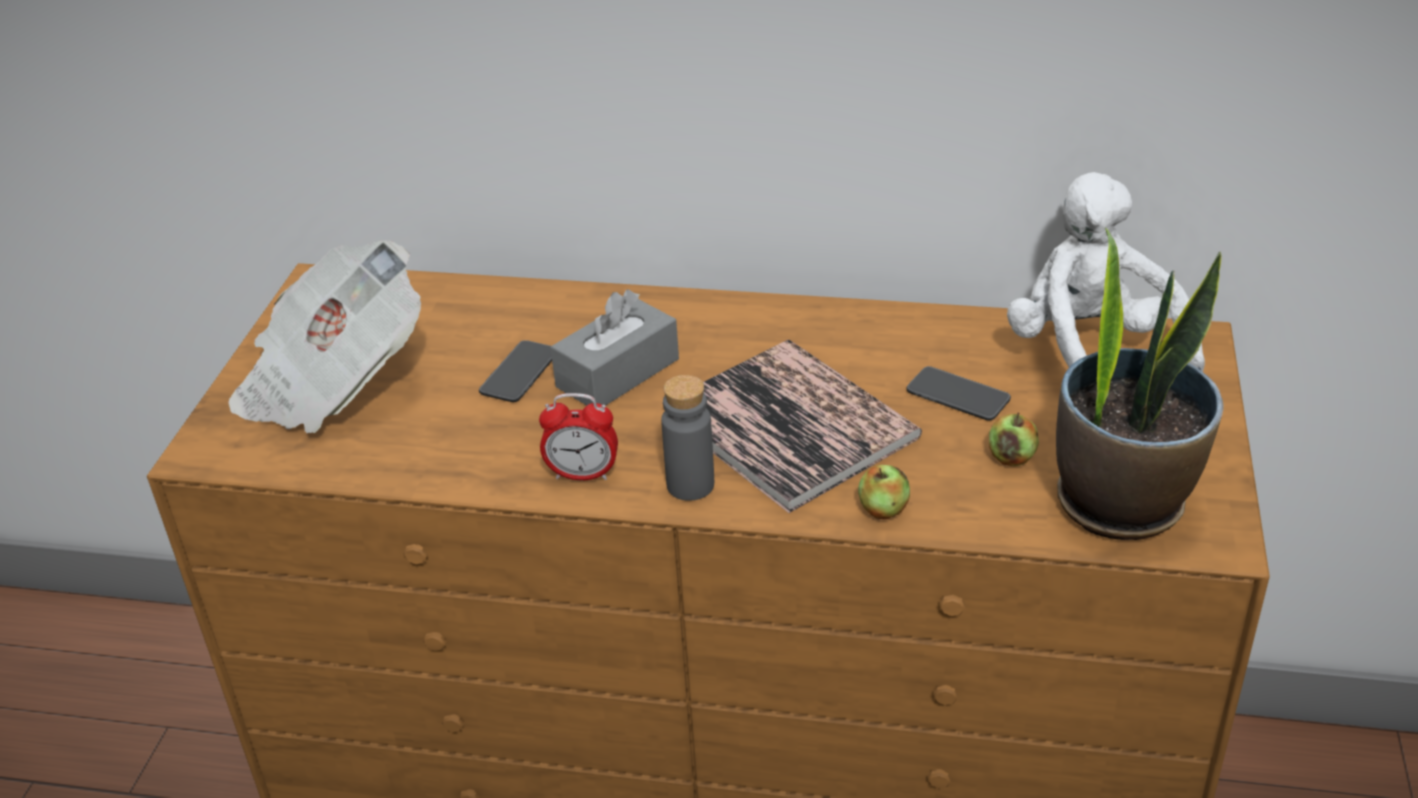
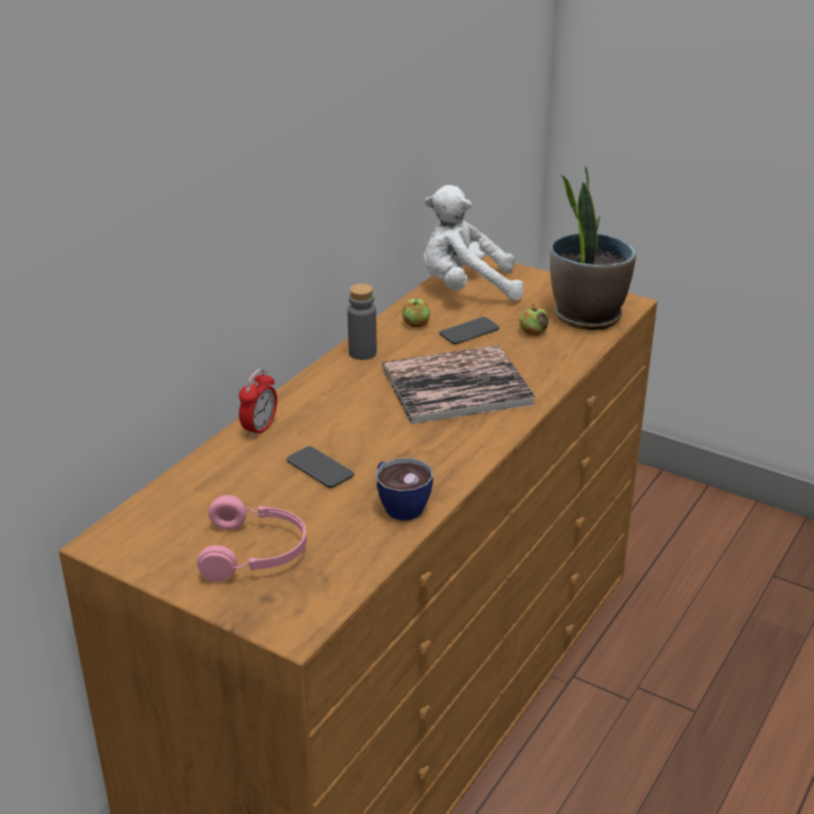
camera: 70 degrees left, 5 degrees down
newspaper [228,240,421,433] -> pink headphones [197,495,307,582]
alarm clock [539,393,618,480] -> alarm clock moved to [239,369,277,439]
grey tissue box [550,290,679,406] -> none
grey bottle [661,375,714,501] -> grey bottle moved to [347,284,377,360]
apple [858,465,910,519] -> apple moved to [402,298,430,327]
none -> cup [376,458,433,521]

